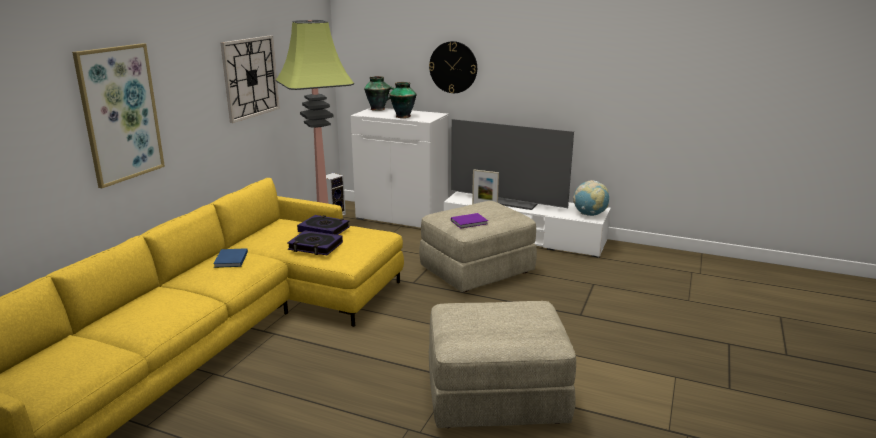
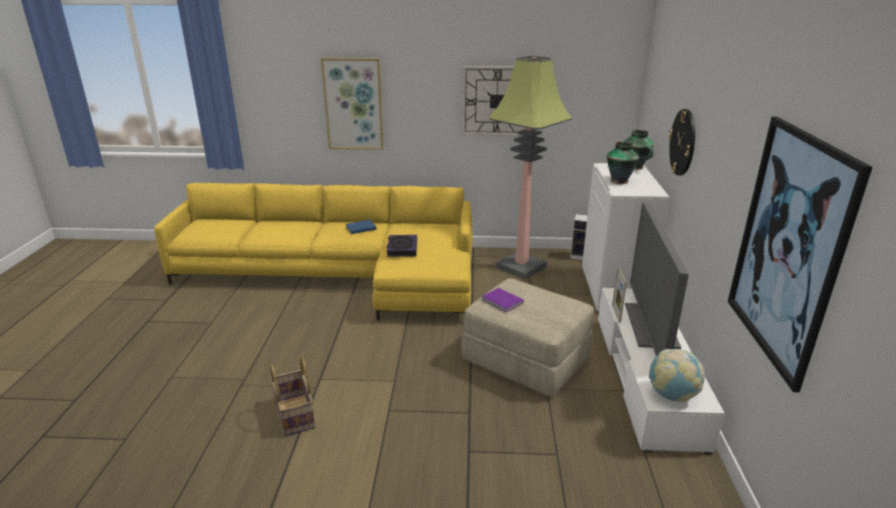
camera: 70 degrees right, 5 degrees up
book [297,215,350,235] -> none
beige ottoman [429,301,576,428] -> basket [270,357,315,436]
none -> picture [728,117,873,392]

